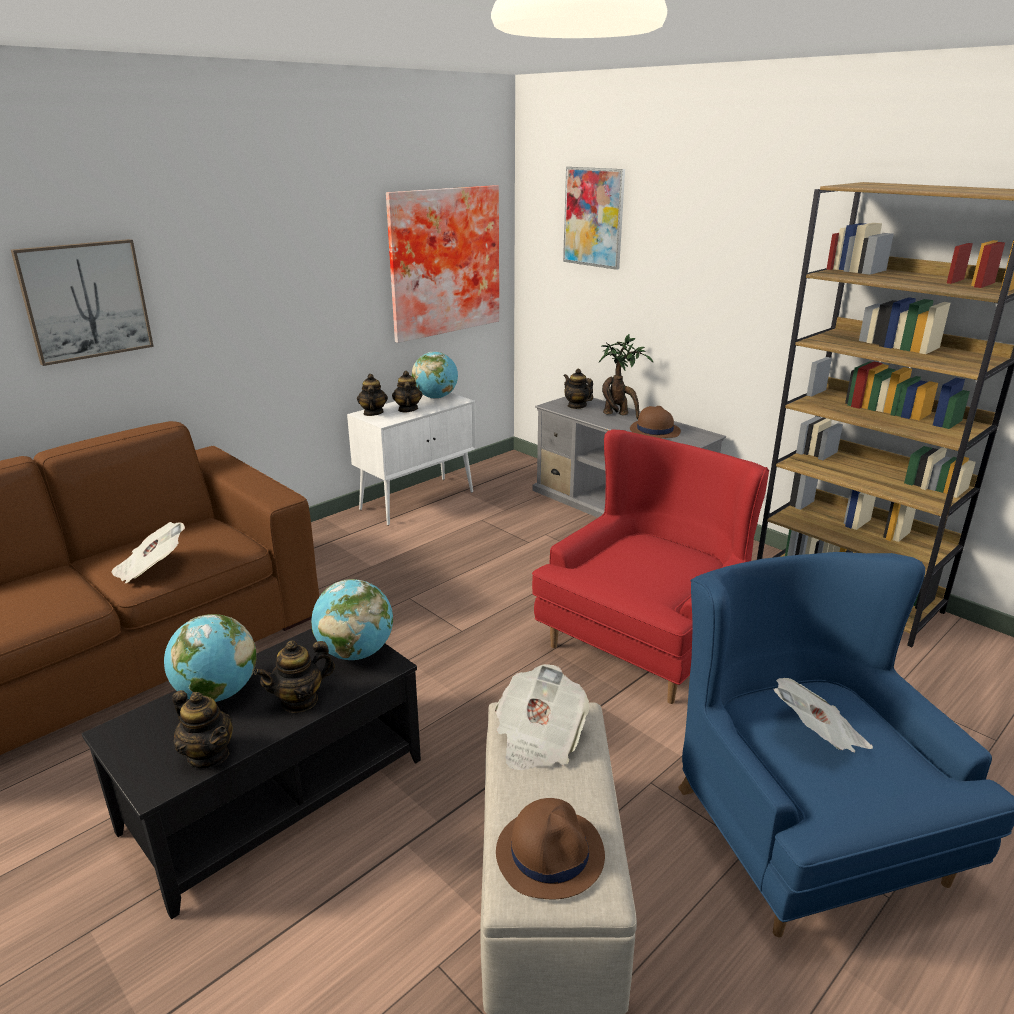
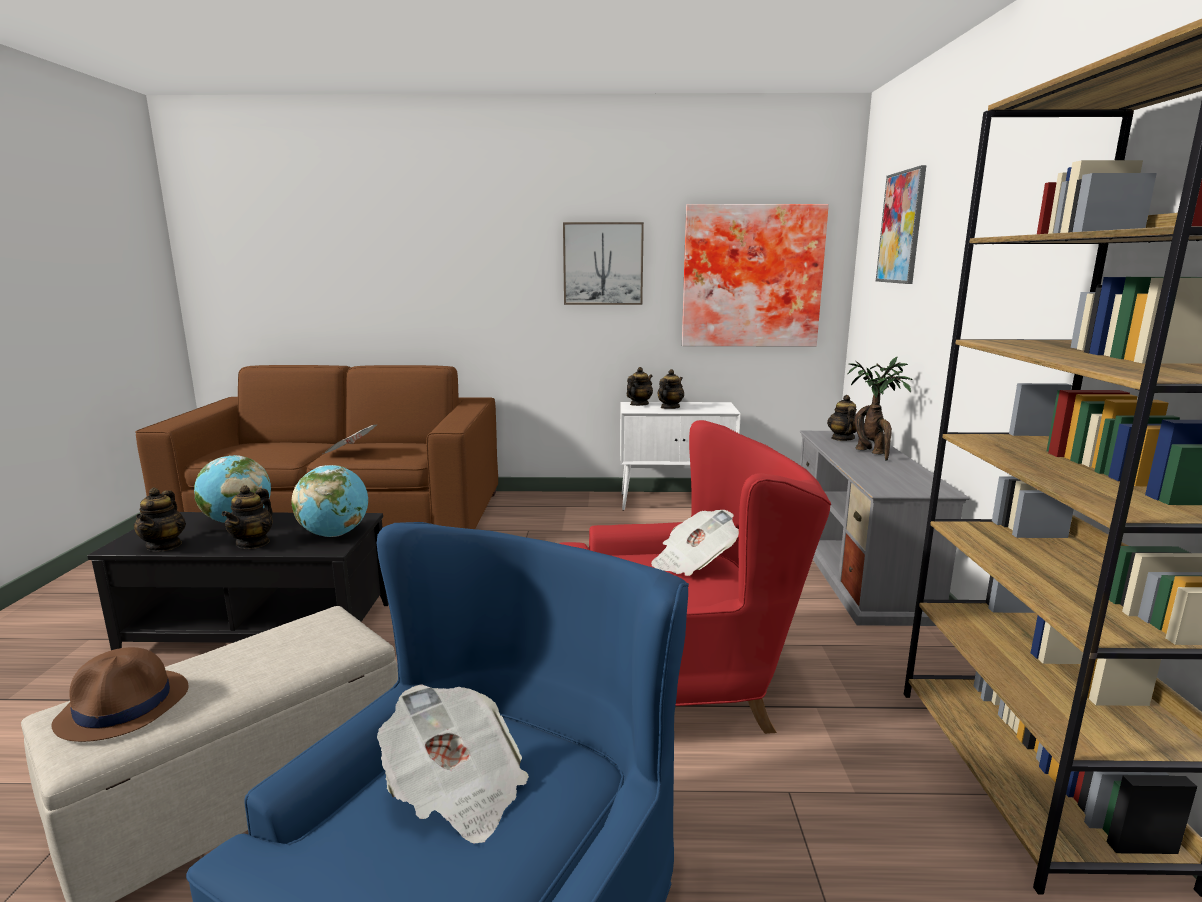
camera: 45 degrees right, 10 degrees down
picture [11,239,154,366] -> picture moved to [563,222,644,305]
teapot [254,641,335,713] -> teapot turned 90 degrees counterclockwise [222,485,273,549]
globe [412,352,458,399] -> none
newspaper [495,664,590,770] -> newspaper moved to [651,510,739,576]
brown hat [630,406,681,438] -> none

